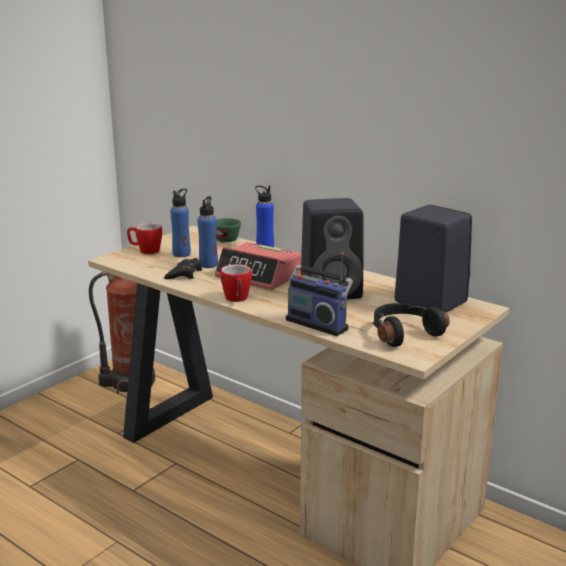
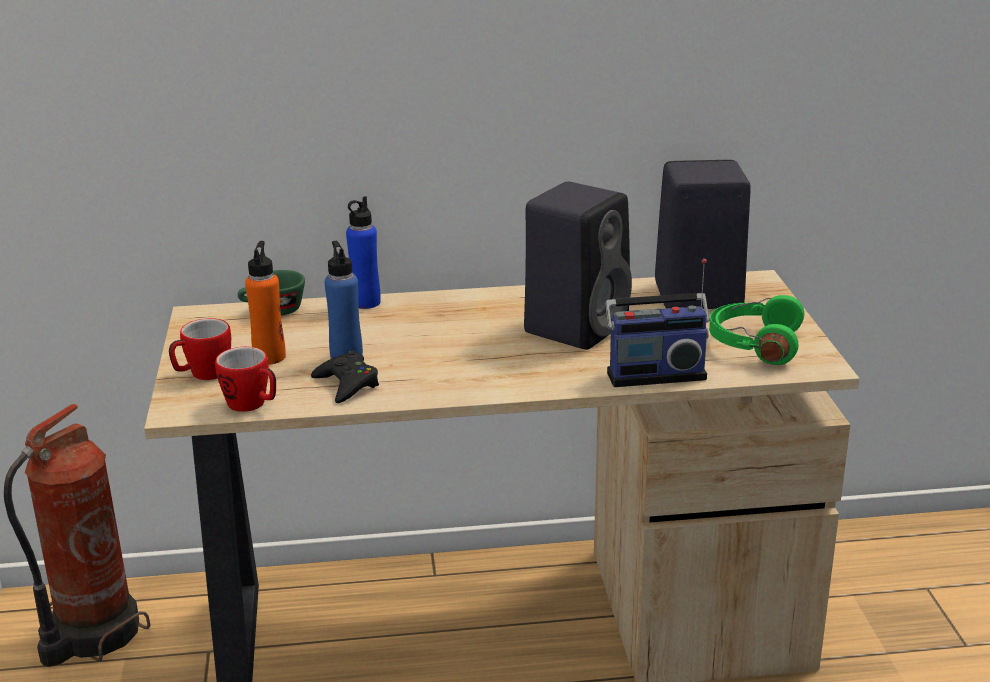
camera: 45 degrees left, 5 degrees up
blue bottle [170,188,191,257] -> orange bottle [245,241,286,365]
alarm clock [215,242,301,290] -> none
mug [221,264,252,302] -> mug moved to [215,347,276,412]
black headphones [373,303,450,347] -> green headphones [709,295,804,365]

